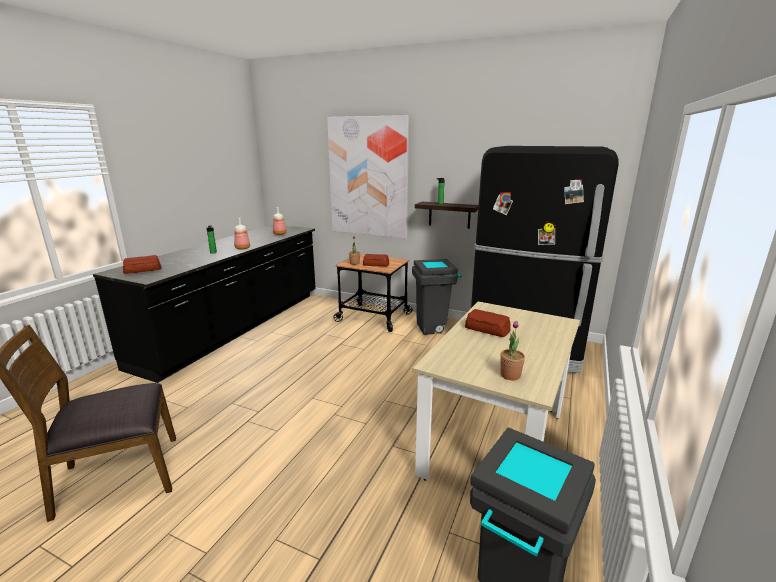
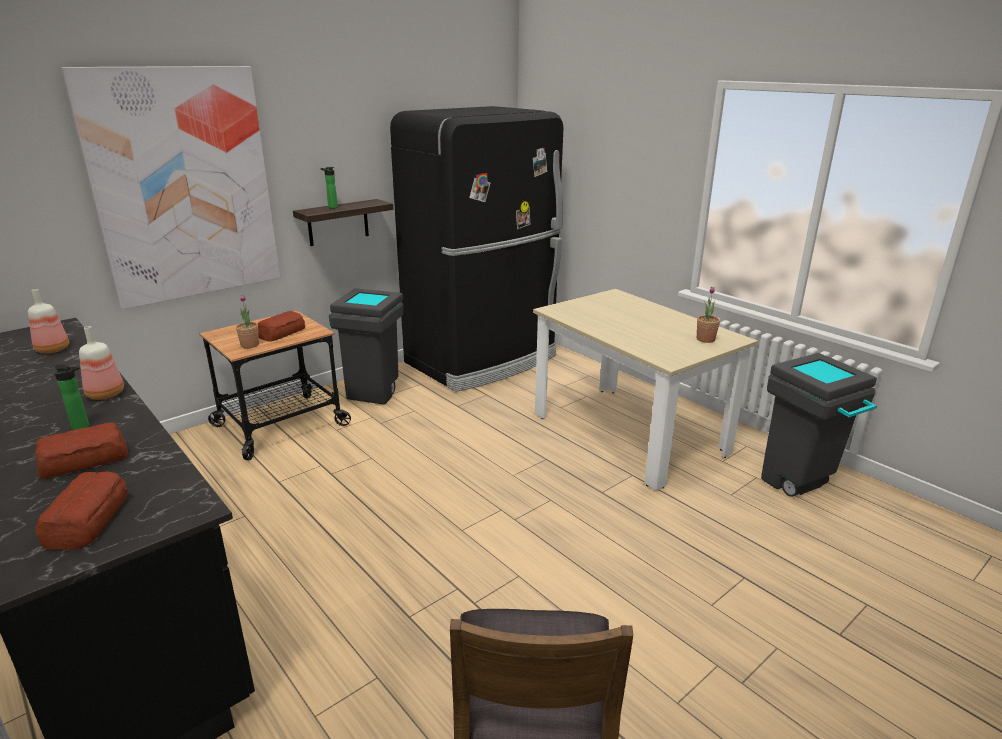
camera: 65 degrees left, 5 degrees up
bread [465,309,511,337] -> bread moved to [35,422,129,479]

